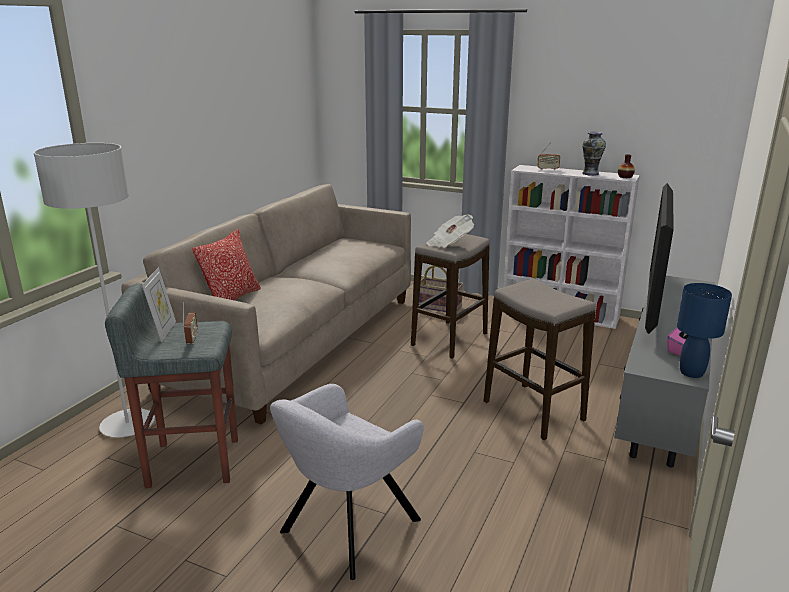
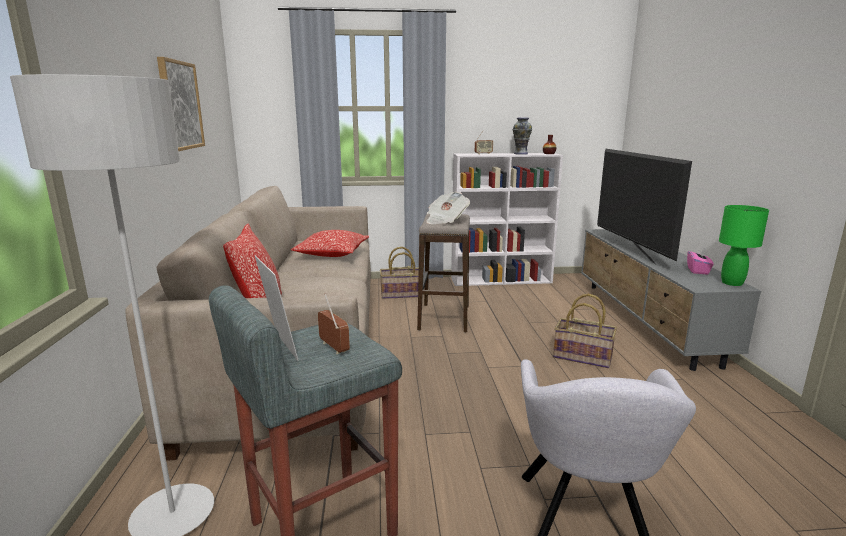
camera: 30 degrees left, 5 degrees down
stool [484,279,596,440] -> basket [553,294,617,368]
blue table lamp [677,283,732,378] -> green table lamp [719,205,769,286]
none -> picture [157,57,205,151]
none -> pillow [291,230,369,257]

